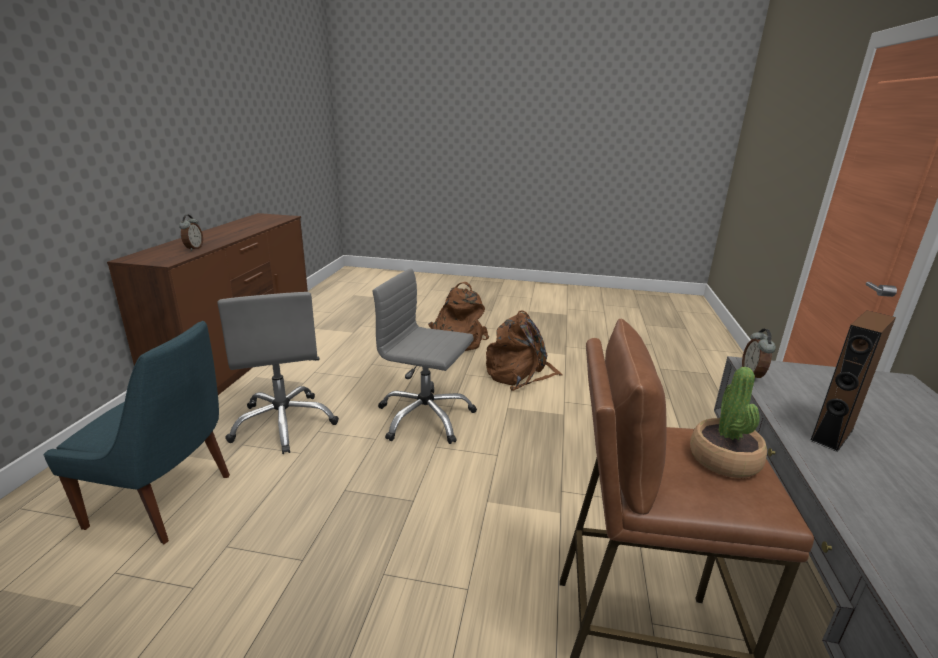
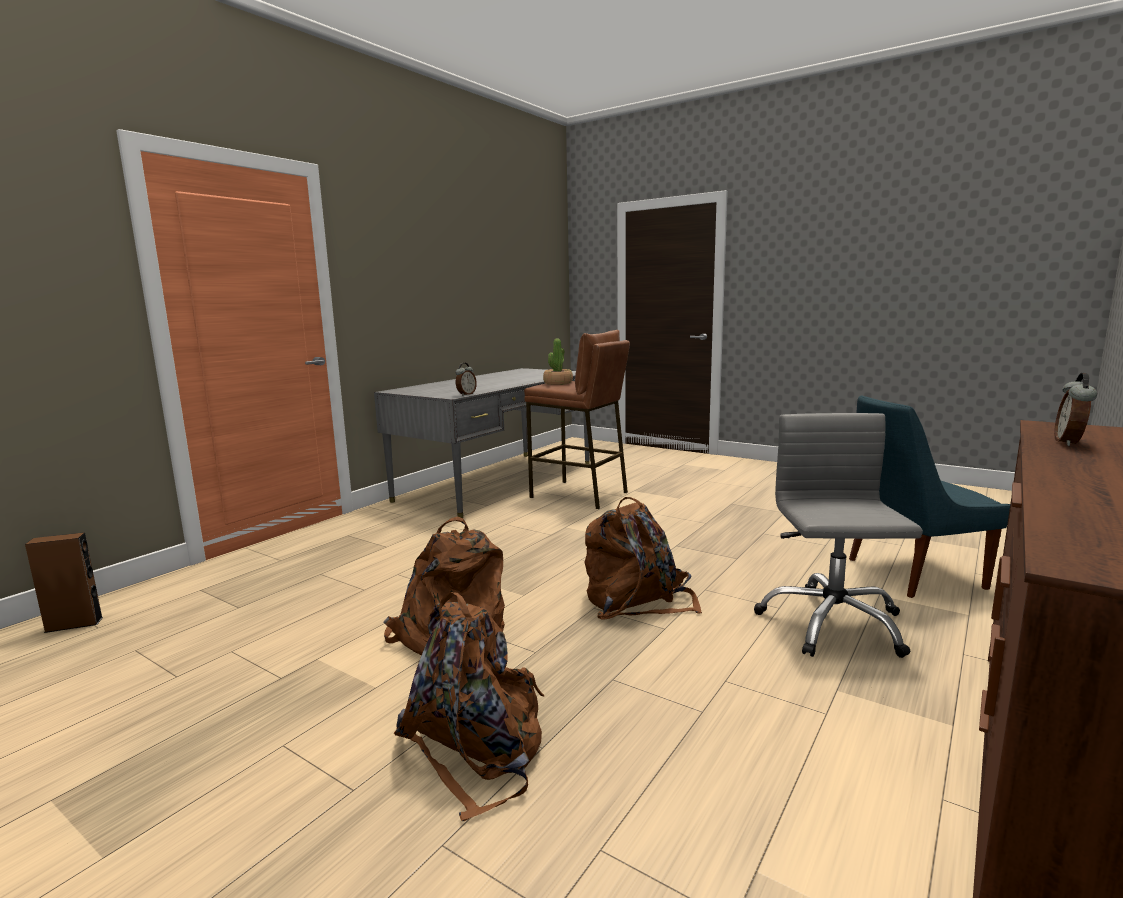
camera: 155 degrees left, 10 degrees down
blue chair [44,321,230,544] -> blue chair turned 45 degrees counterclockwise [849,395,1010,598]
grey office chair [373,268,477,444] -> brown backpack [585,497,702,620]
brown speaker [809,310,896,452] -> brown speaker moved to [25,532,103,633]

